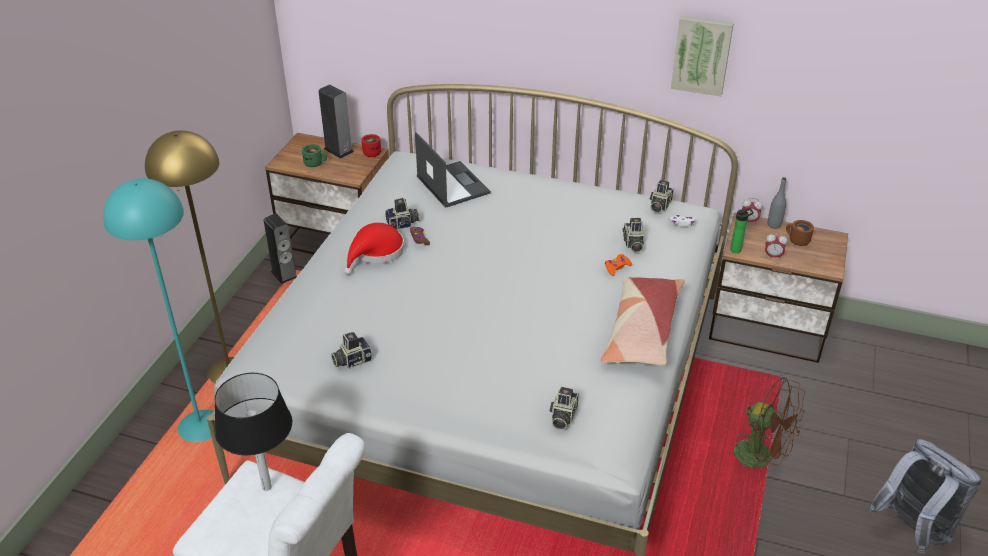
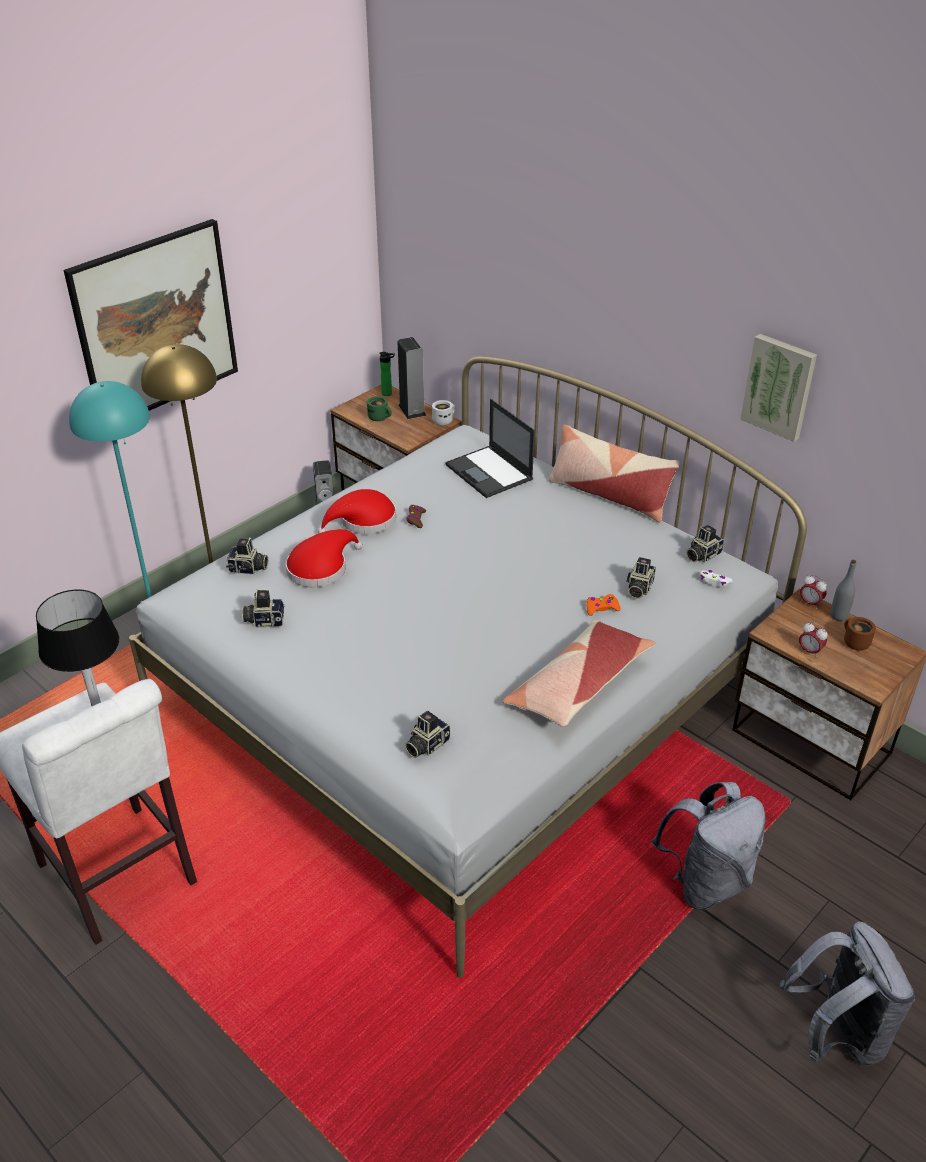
camera: 25 degrees right, 0 degrees up
red mug [361,134,381,157] -> white mug [432,400,455,425]
camera [385,197,420,230] -> camera moved to [226,537,268,574]
laptop [415,132,491,208] -> laptop turned 150 degrees clockwise [445,399,535,498]
bottle [730,208,754,253] -> bottle moved to [379,352,395,396]
brown fan [733,377,805,470] -> grey backpack [652,782,766,910]
none -> picture [64,219,238,411]
none -> red hat [286,529,363,587]
none -> pillow [549,425,680,522]

